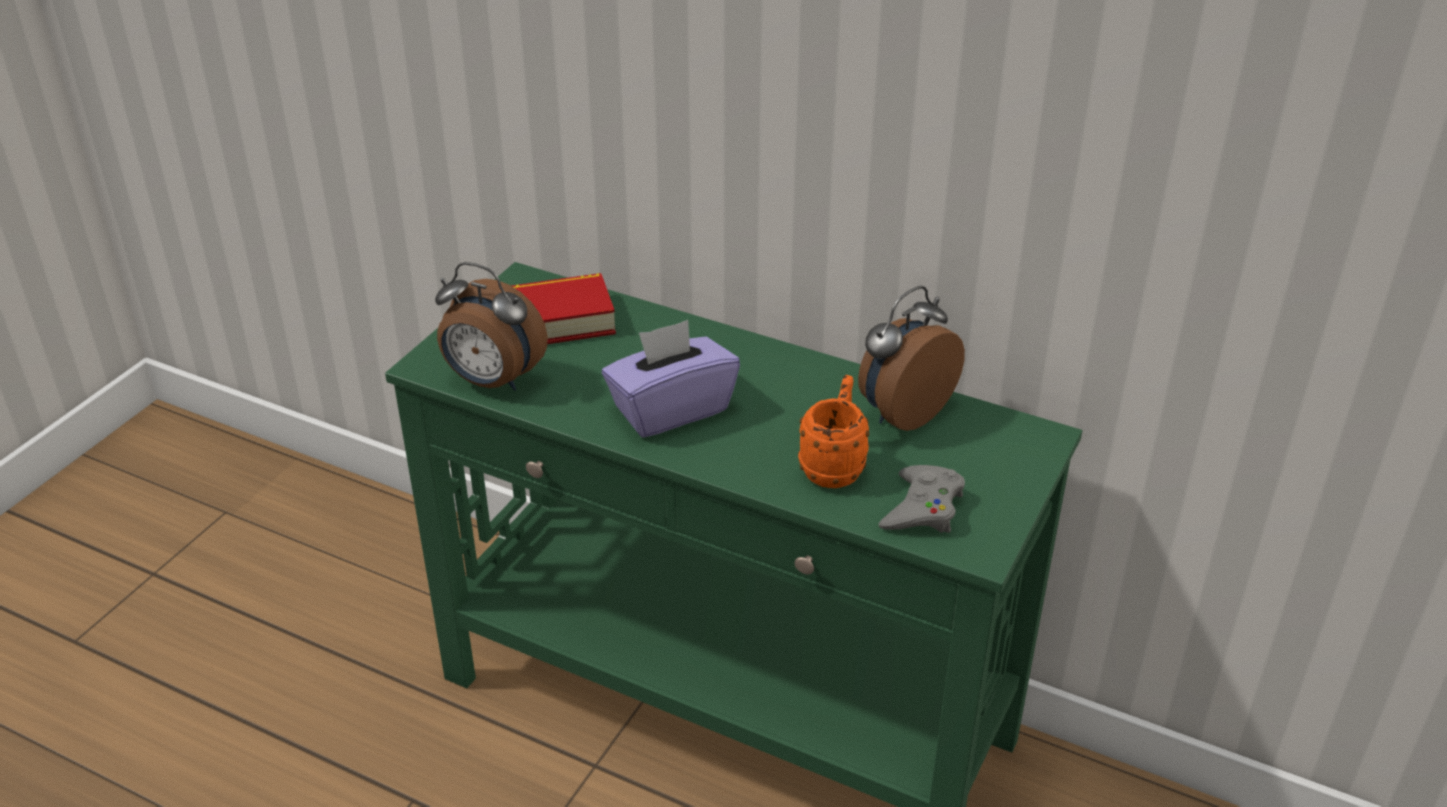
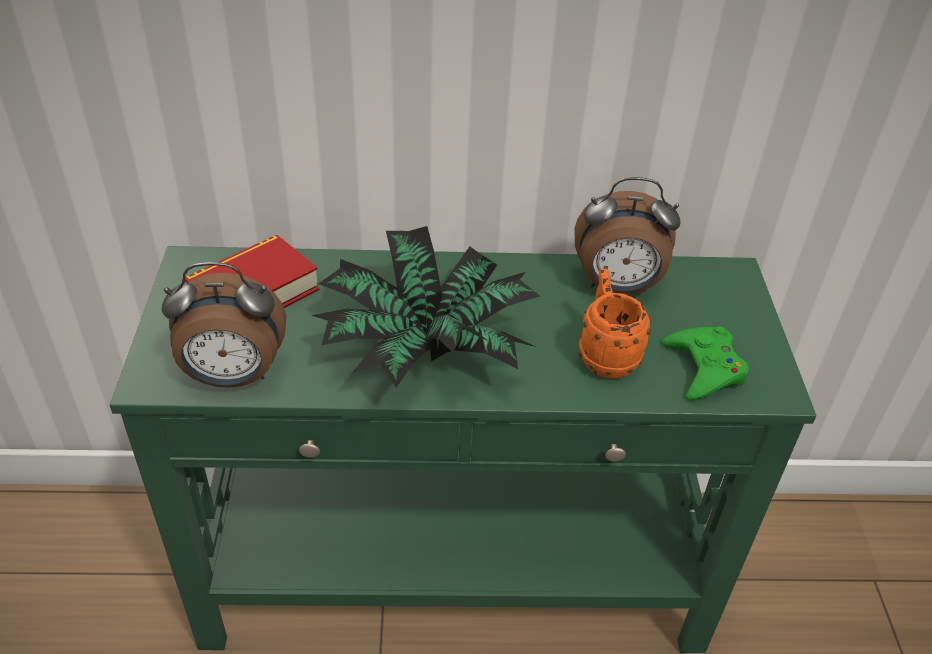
camera: 30 degrees left, 5 degrees up
purple tissue box [602,320,740,437] -> potted plant [311,226,540,387]
alarm clock [858,286,965,431] -> alarm clock turned 105 degrees counterclockwise [575,177,681,294]
grey game controller [878,465,965,533] -> green game controller [662,327,749,400]

